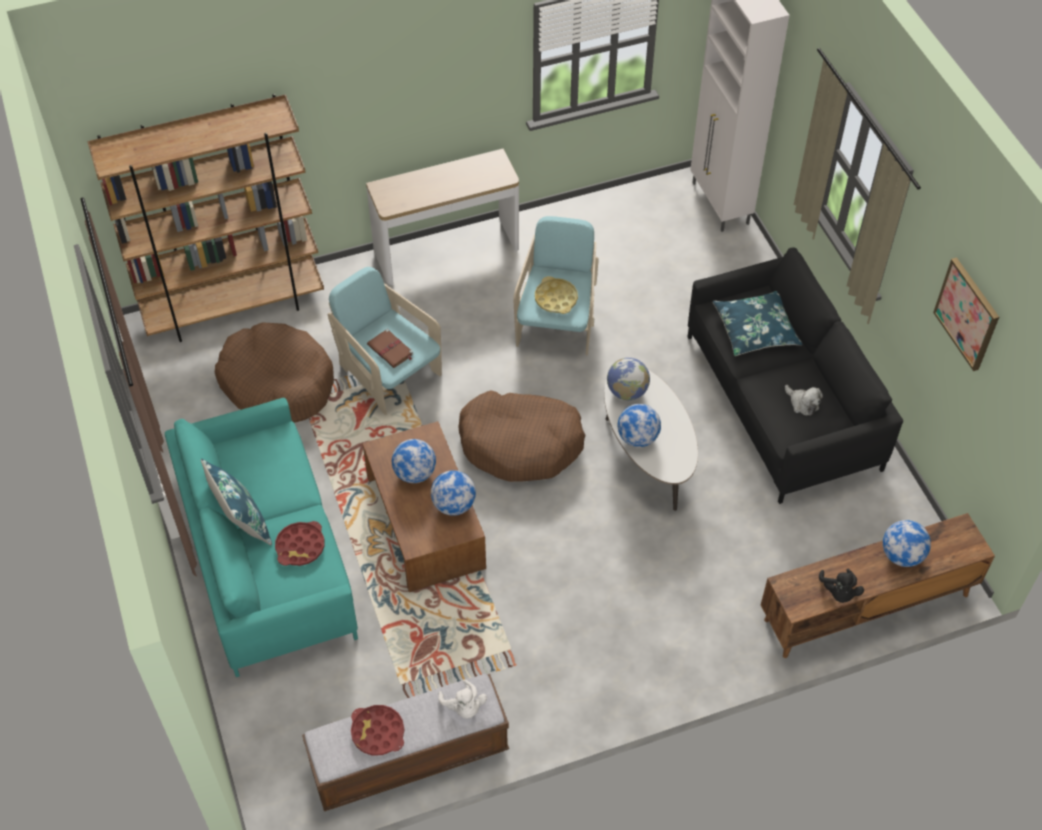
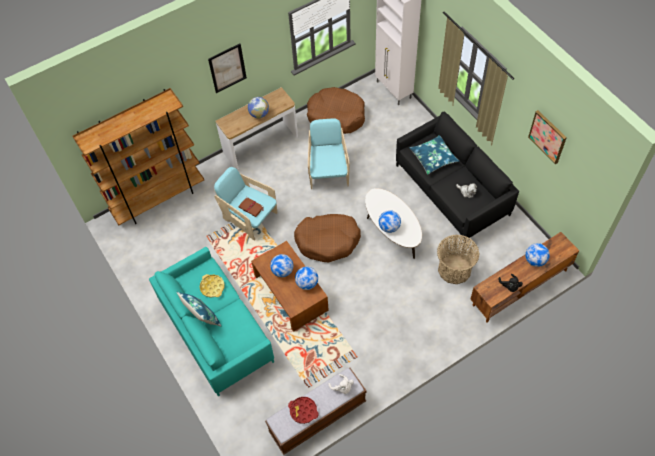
camera: 10 degrees left, 5 degrees up
brown dog bed [215,323,334,423] -> brown dog bed moved to [307,87,365,134]
red tray [275,521,324,566] -> none
yellow tray [535,276,578,314] -> yellow tray moved to [200,274,225,298]
globe [607,358,650,400] -> globe moved to [248,97,269,118]
none -> picture [208,44,247,93]
none -> basket [437,235,479,284]

